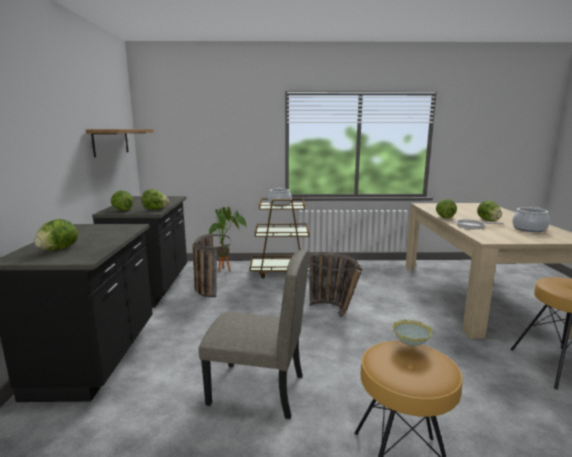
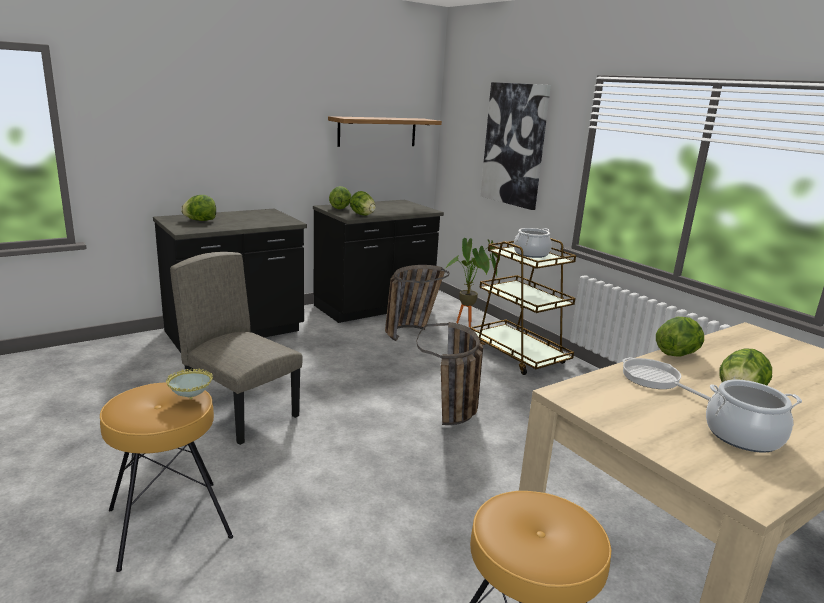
camera: 55 degrees right, 5 degrees up
beige chair [198,249,309,419] -> beige chair turned 150 degrees clockwise [170,252,303,445]
none -> picture [480,82,551,210]

